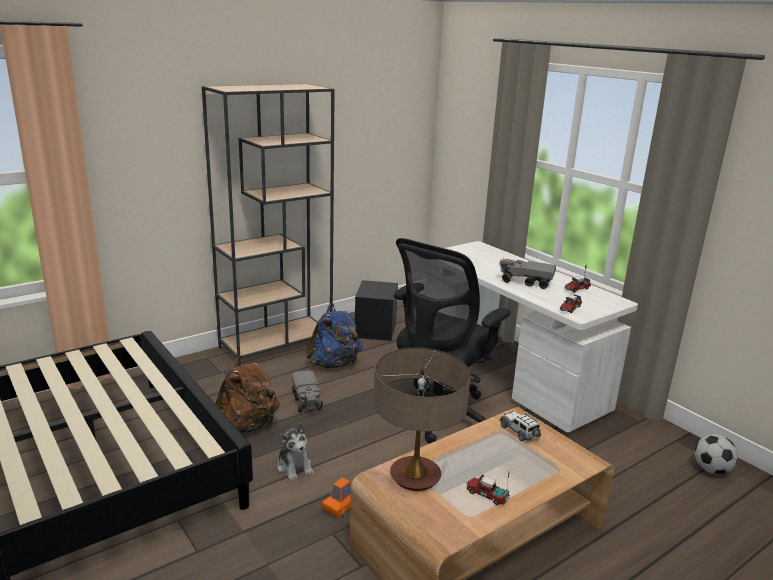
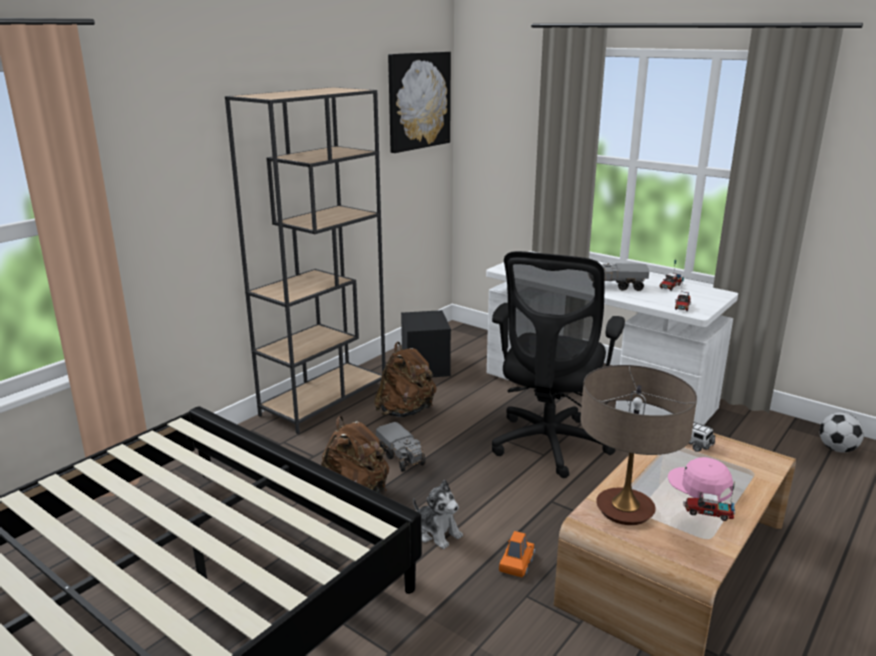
camera: 15 degrees left, 0 degrees up
blue backpack [306,304,362,368] -> brown backpack [374,342,437,417]
none -> picture [388,52,451,153]
none -> pink cap [668,457,733,502]

